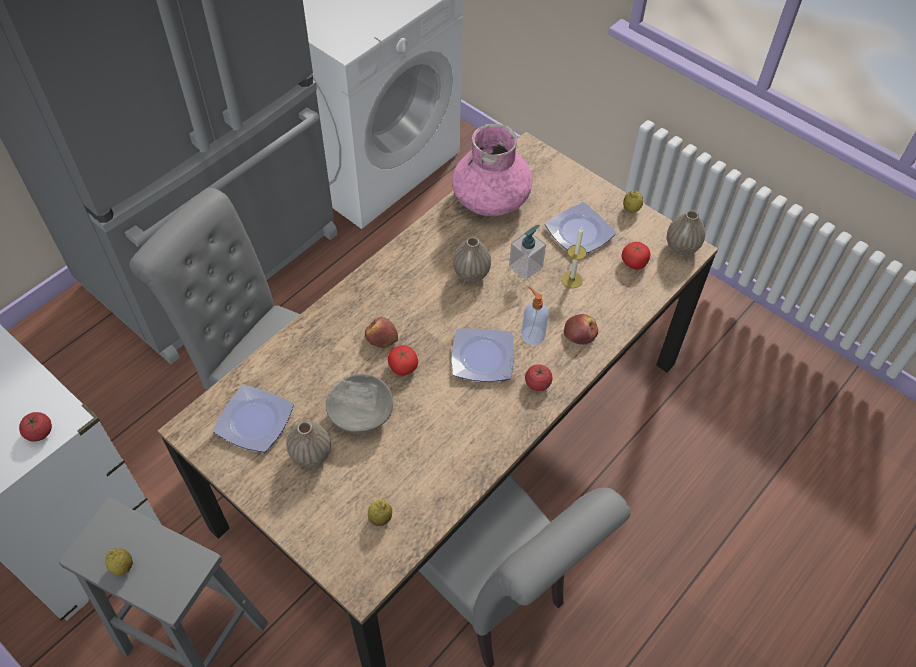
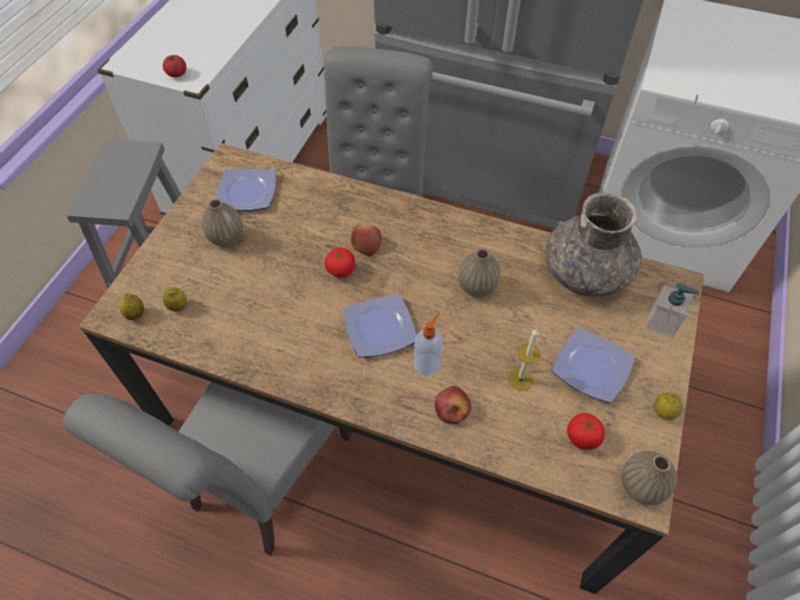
camera: 70 degrees right, 0 degrees up
lemon [105,548,133,575] -> lemon moved to [119,293,144,320]
grey bowl [326,374,393,433] -> none
pink vase [452,124,533,216] -> grey vase [545,192,642,297]
soap dispenser [509,224,546,280] -> soap dispenser moved to [646,283,699,338]
tomato [525,364,553,391] -> none

